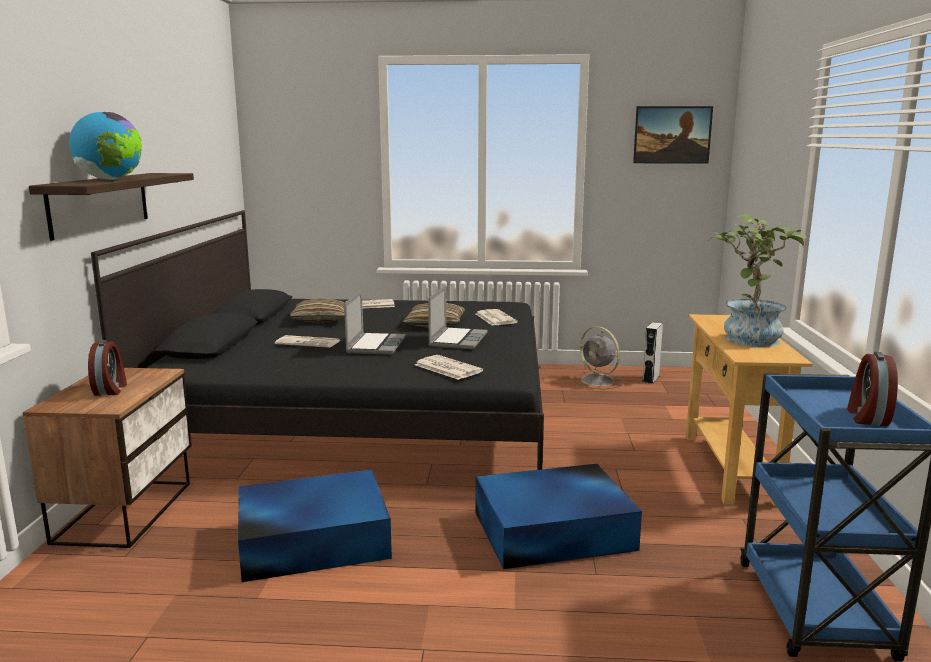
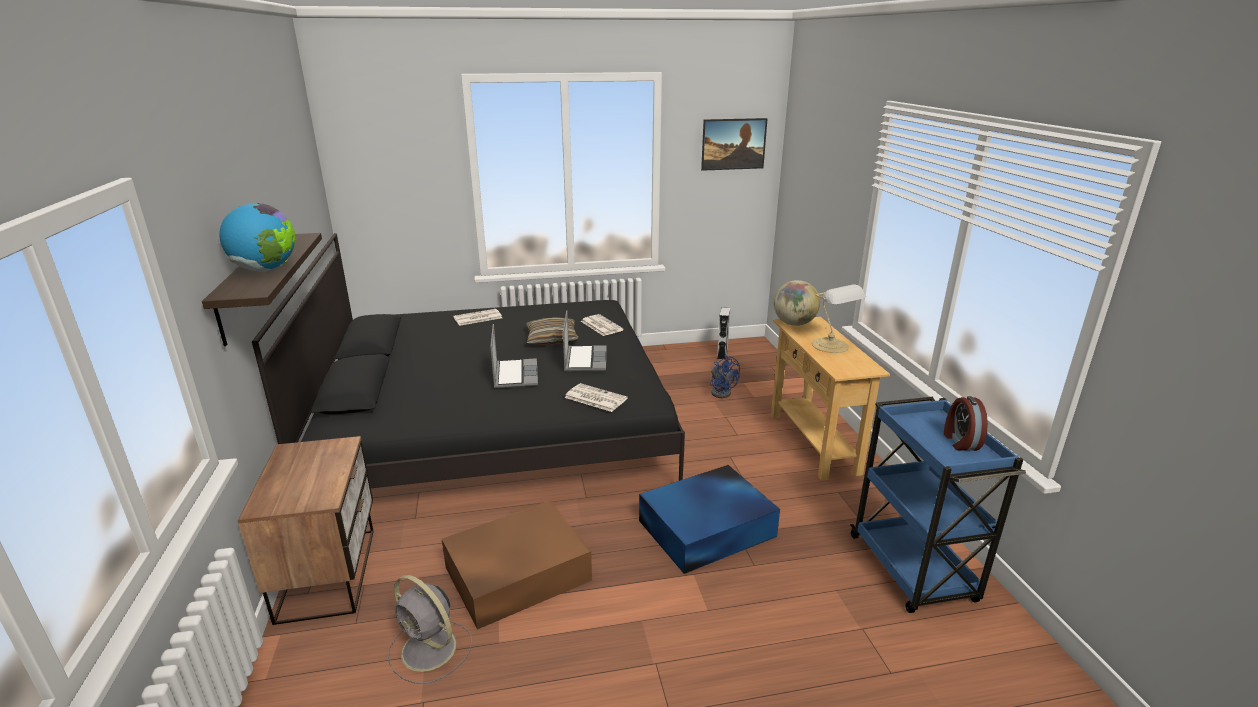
camera: 15 degrees left, 10 degrees up
alarm clock [88,340,127,396] -> none
blue storage box [238,470,392,582] -> brown storage box [442,501,592,630]
newspaper [275,335,340,348] -> none
pillow [290,298,345,323] -> none
grey fan [573,326,625,389] -> grey fan moved to [388,575,472,684]
potted plant [709,214,806,347] -> table lamp [812,284,866,353]
none -> blue fan [710,355,740,398]
none -> globe [774,280,820,326]

